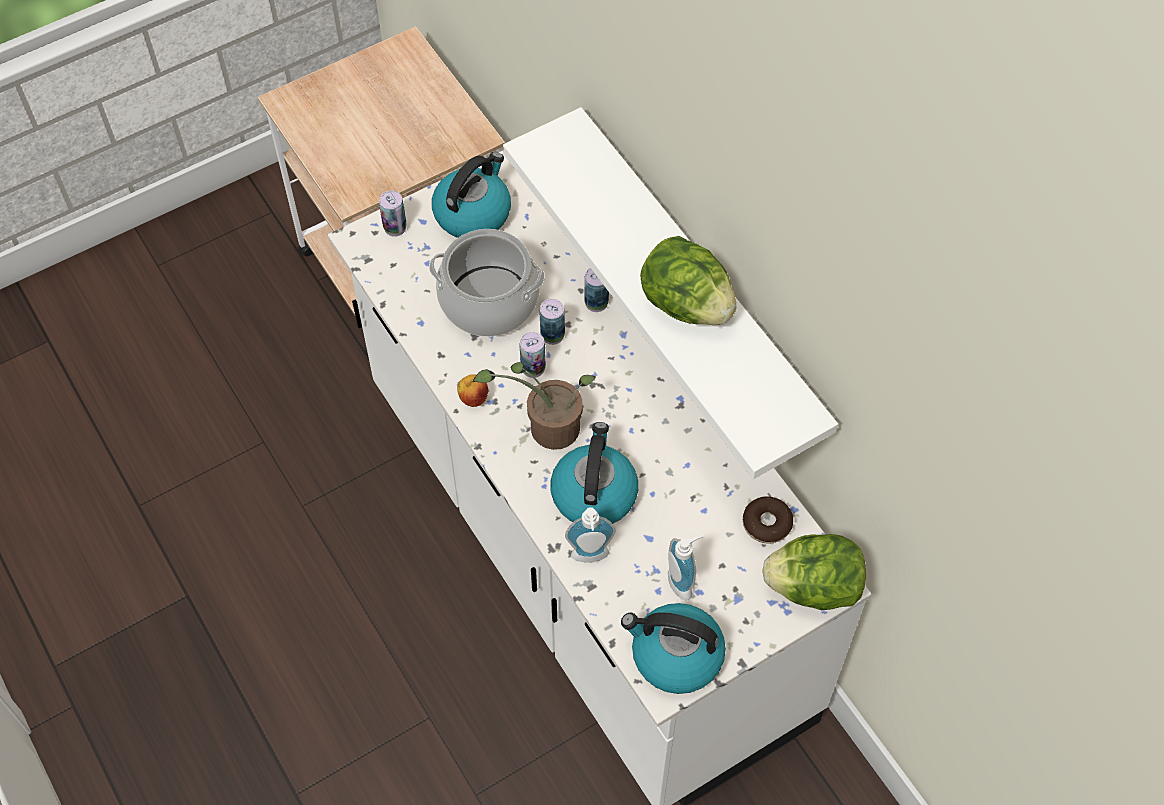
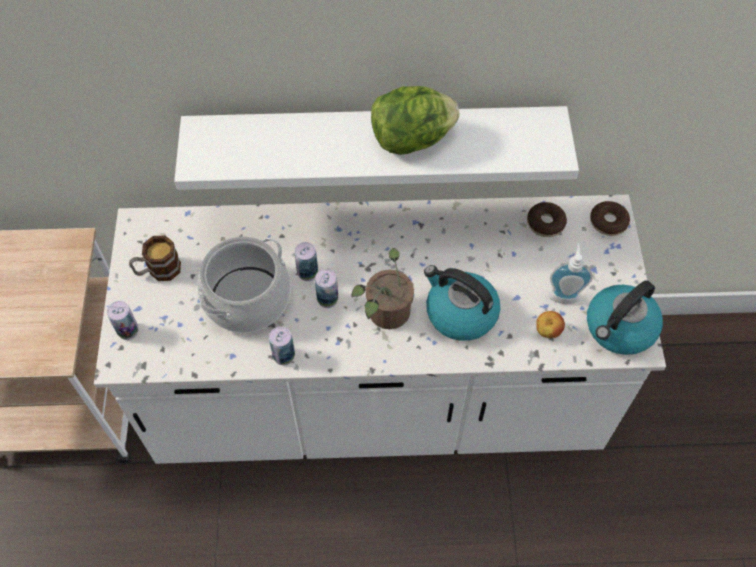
camera: 60 degrees left, 0 degrees up
kettle [432,152,511,238] -> mug [129,235,181,281]
apple [457,374,488,407] -> apple moved to [536,311,565,338]
soap dispenser [565,507,616,563] -> none
can [584,268,609,312] -> can moved to [269,327,295,365]
lettuce [762,534,866,610] -> donut [590,201,630,236]

